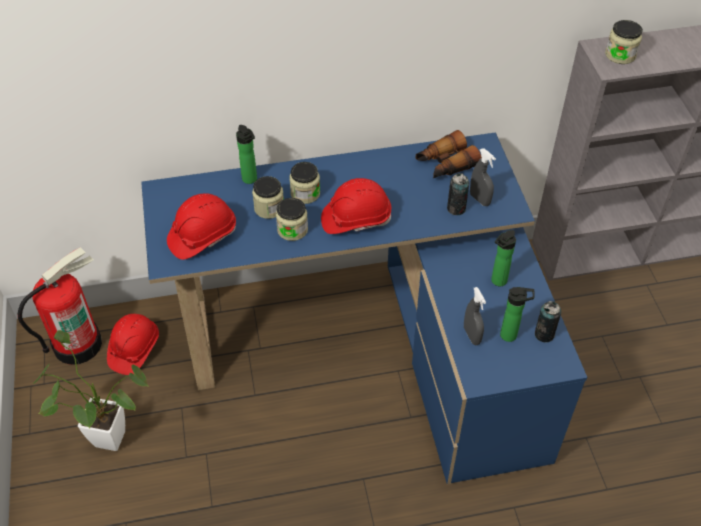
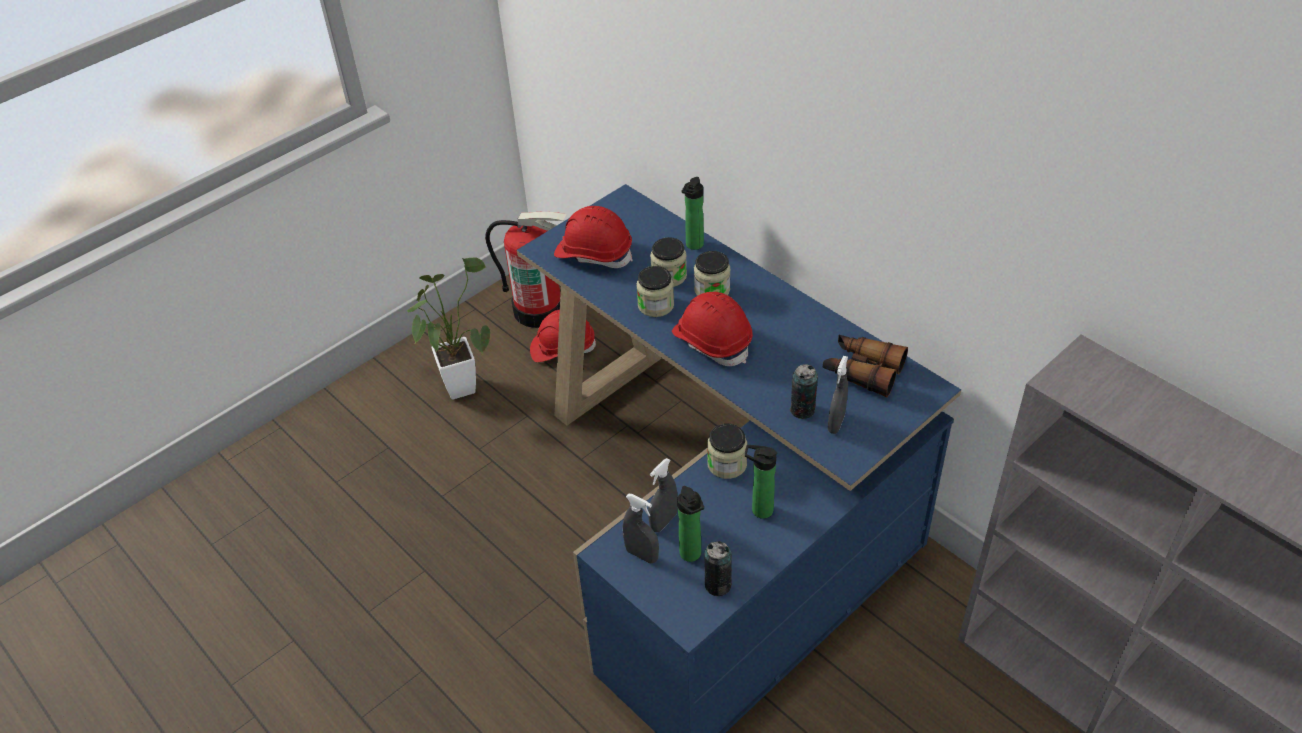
camera: 60 degrees right, 5 degrees down
jar [605,20,643,64] -> jar moved to [707,424,747,479]
none -> grey spray bottle [623,494,659,564]

